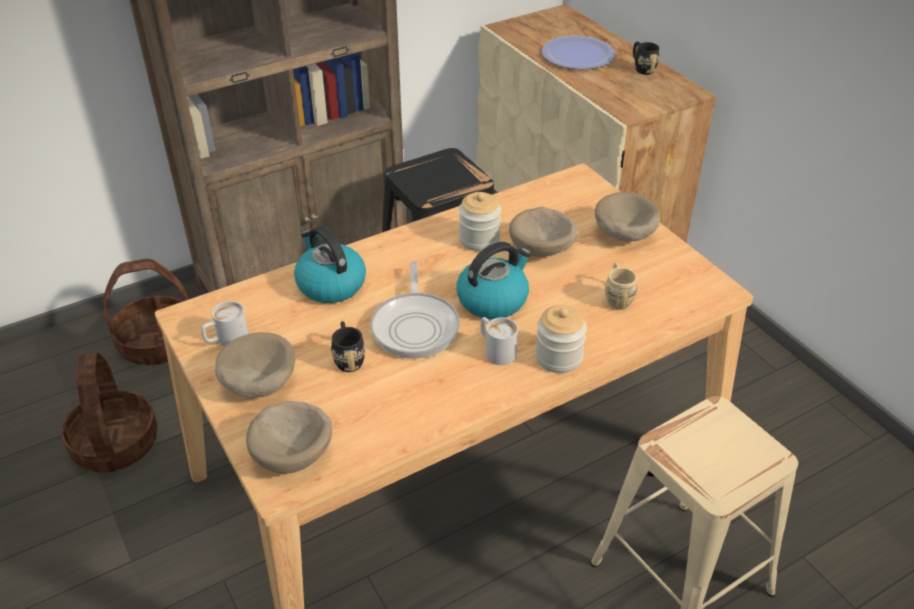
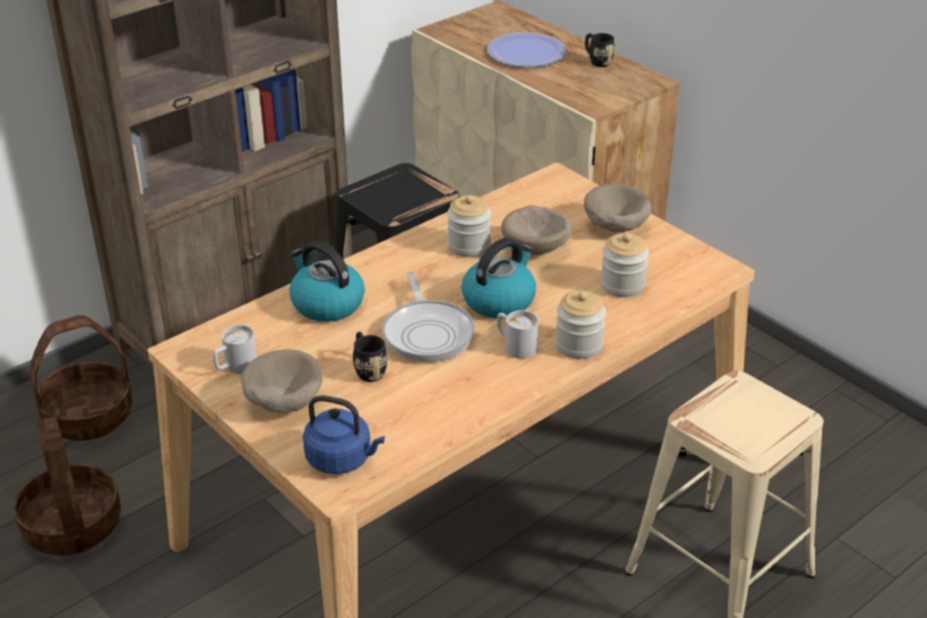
camera: 10 degrees left, 5 degrees down
beige bowl [246,401,332,474] -> blue kettle [303,395,385,474]
beige mug [605,263,637,310] -> jar [600,233,649,297]

